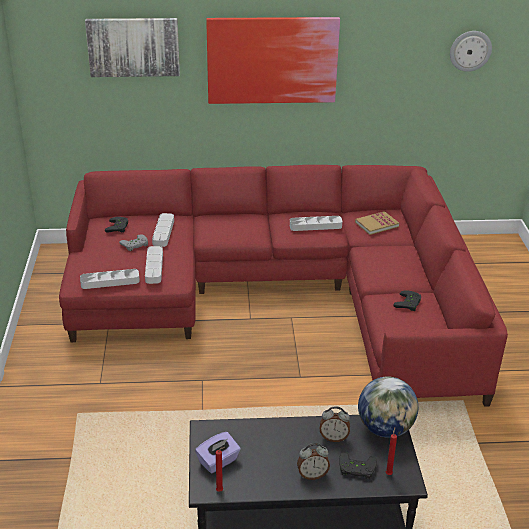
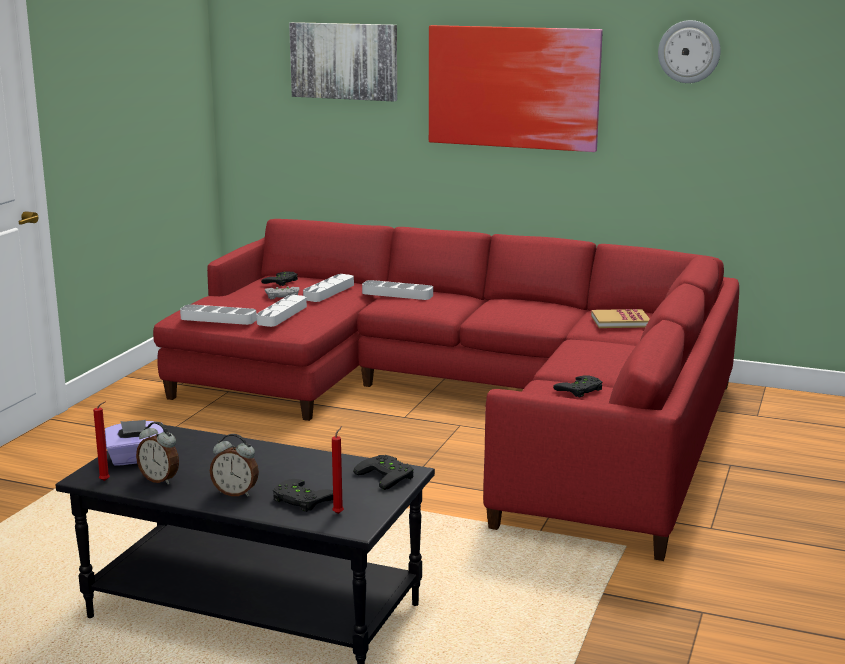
camera: 25 degrees right, 15 degrees down
grey tray [290,216,342,231] -> grey tray moved to [362,280,433,300]
alarm clock [319,406,350,442] -> alarm clock moved to [136,422,179,484]
globe [358,376,418,438] -> black game controller [353,455,414,490]
wall clock [450,31,492,72] -> wall clock moved to [658,20,721,83]

